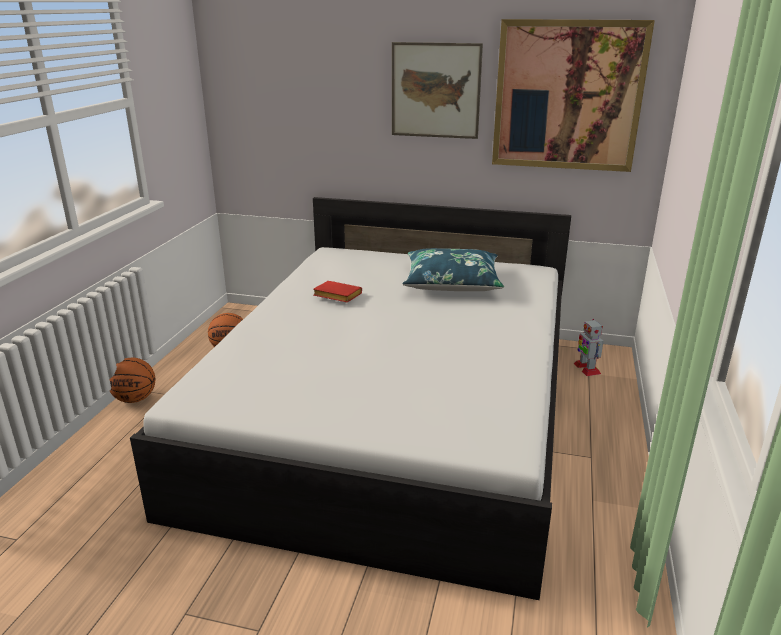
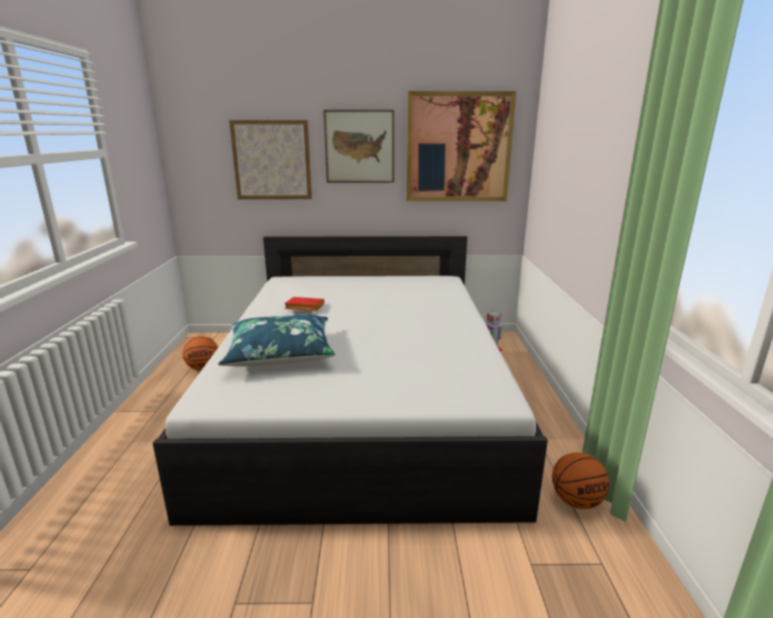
camera: 15 degrees left, 5 degrees down
basketball [110,358,155,403] -> basketball moved to [552,452,610,509]
blue pillow [402,248,504,291] -> blue pillow moved to [218,315,335,367]
none -> picture [229,118,312,199]

